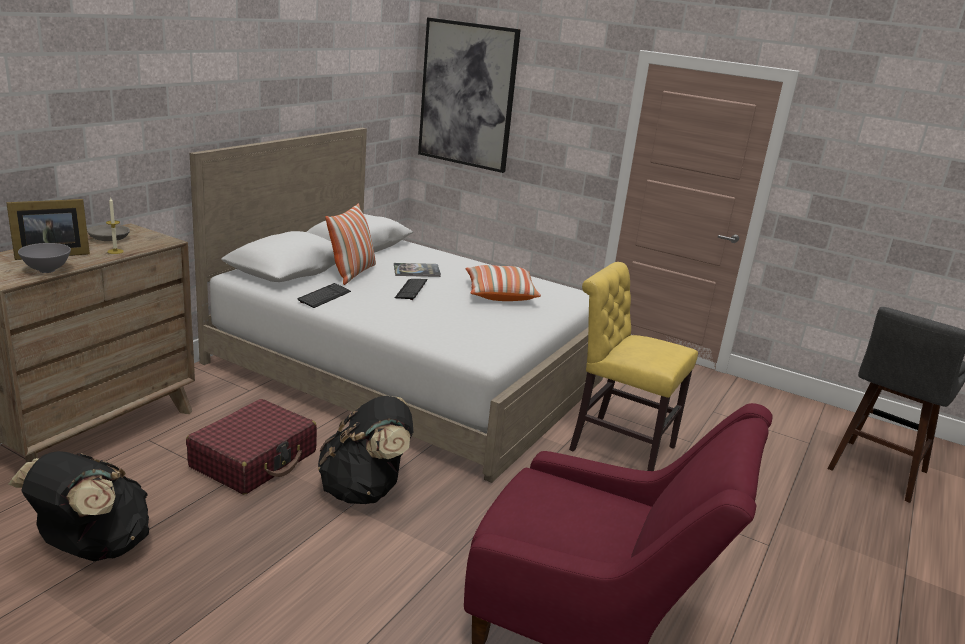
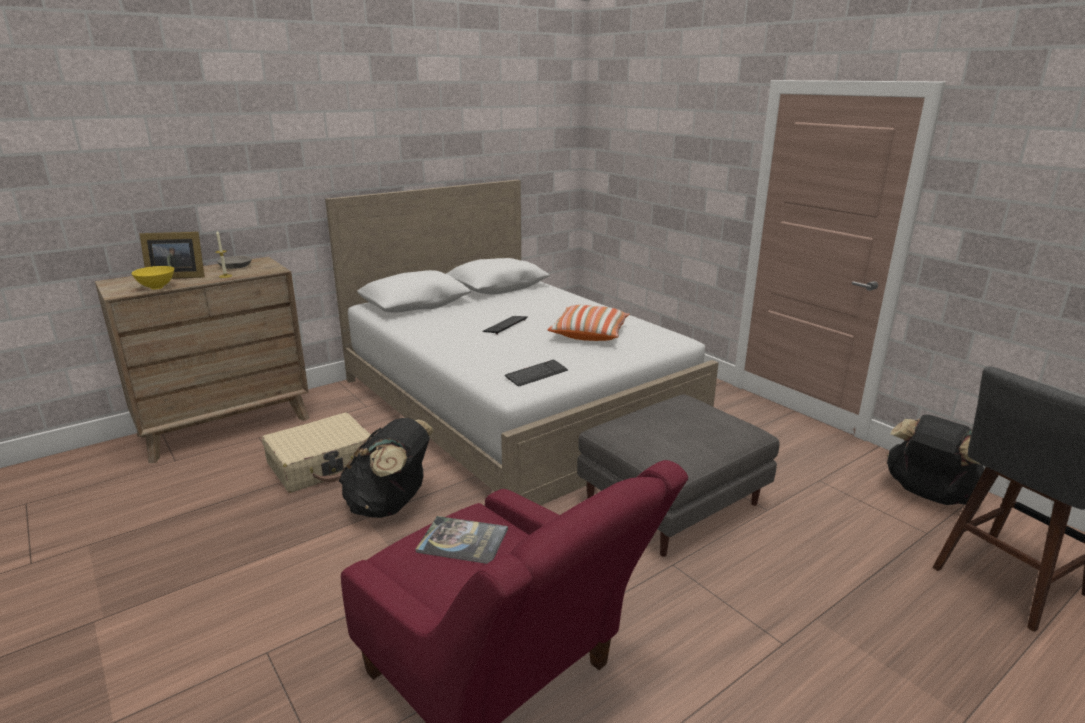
camera: 25 degrees right, 0 degrees up
black backpack [9,451,149,561] -> black backpack moved to [887,415,984,505]
grey bowl [18,243,71,273] -> yellow bowl [132,266,174,289]
red suitcase [186,399,317,495] -> beige suitcase [262,413,371,493]
keyboard [297,283,351,308] -> keyboard moved to [505,360,568,387]
pillow [325,203,376,285] -> none
book [394,263,441,277] -> book moved to [416,516,508,564]
picture [418,17,521,173] -> none
yellow chair [569,262,698,471] -> grey ottoman [577,394,780,557]

